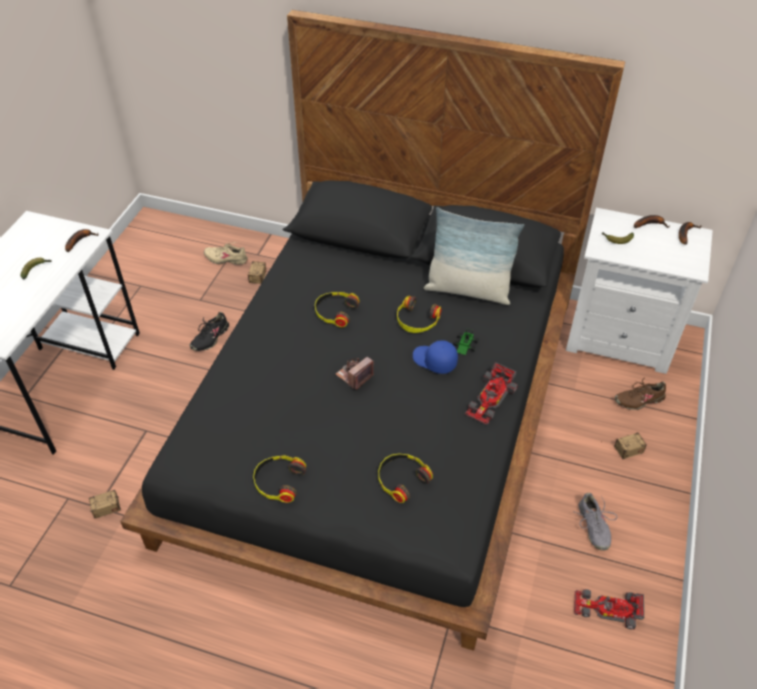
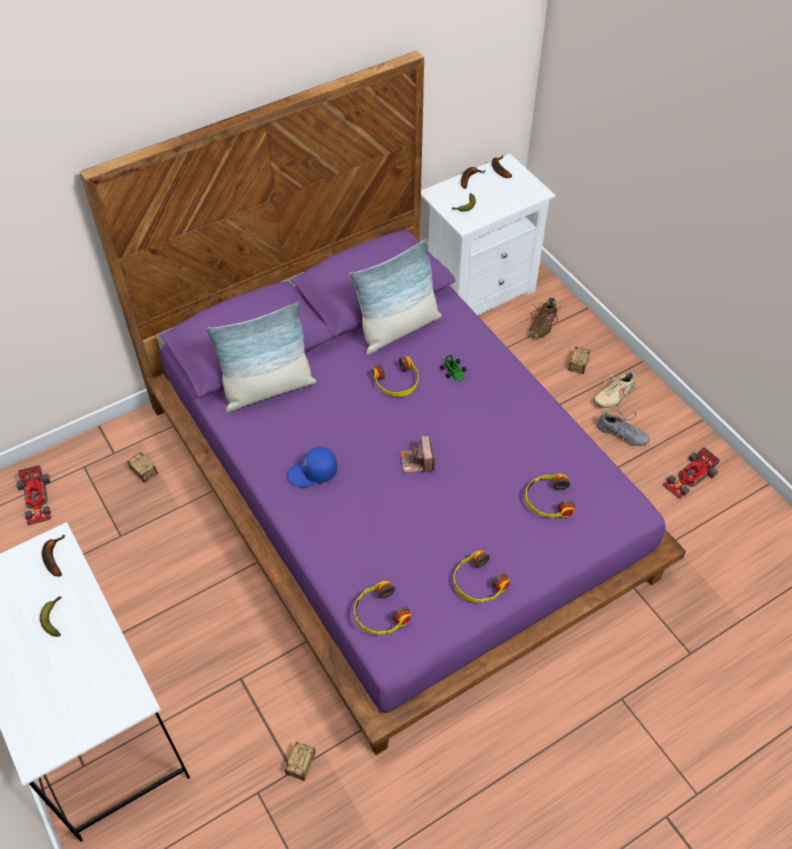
camera: 50 degrees left, 5 degrees up
black bed [120,10,625,651] -> purple bed [80,51,686,755]
black shoe [190,312,229,351] -> none
beige shoe [204,242,248,265] -> beige shoe moved to [593,371,638,408]
headphones [315,292,360,327] -> headphones moved to [354,581,411,635]
blue cap [413,340,458,374] -> blue cap moved to [287,447,337,488]
toy car [465,363,518,425] -> toy car moved to [17,465,51,525]
none -> pillow [206,302,316,412]

